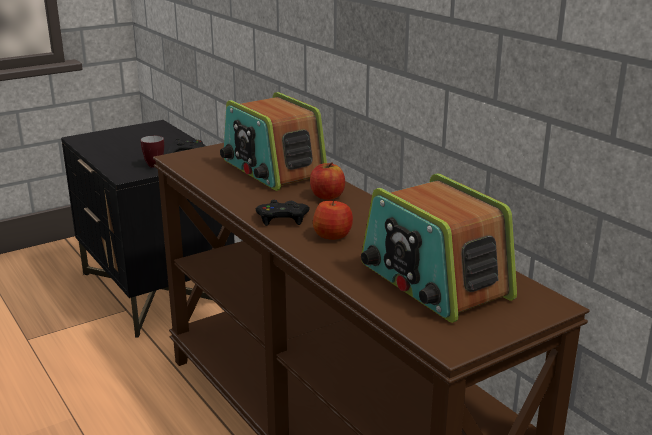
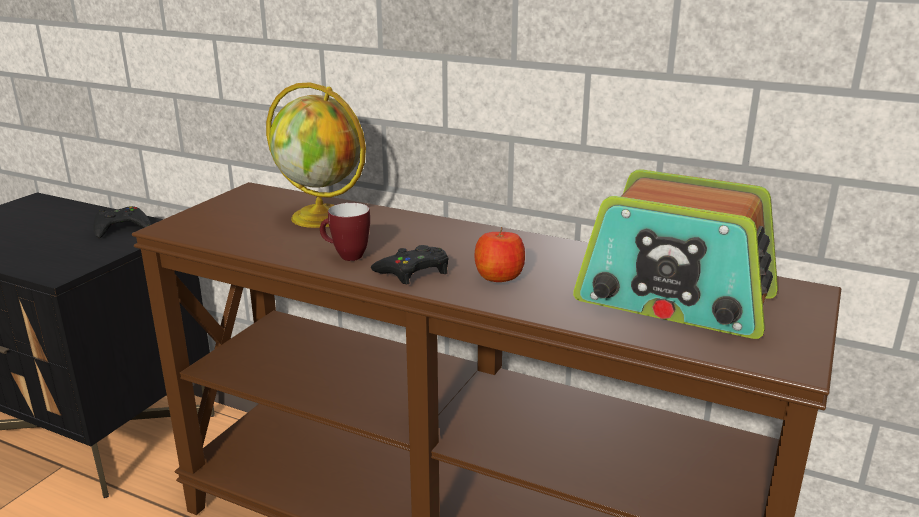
camera: 30 degrees left, 0 degrees up
mug [141,136,164,168] -> mug moved to [320,203,370,261]
radio [220,92,327,191] -> globe [266,82,366,228]
apple [310,162,345,200] -> none

